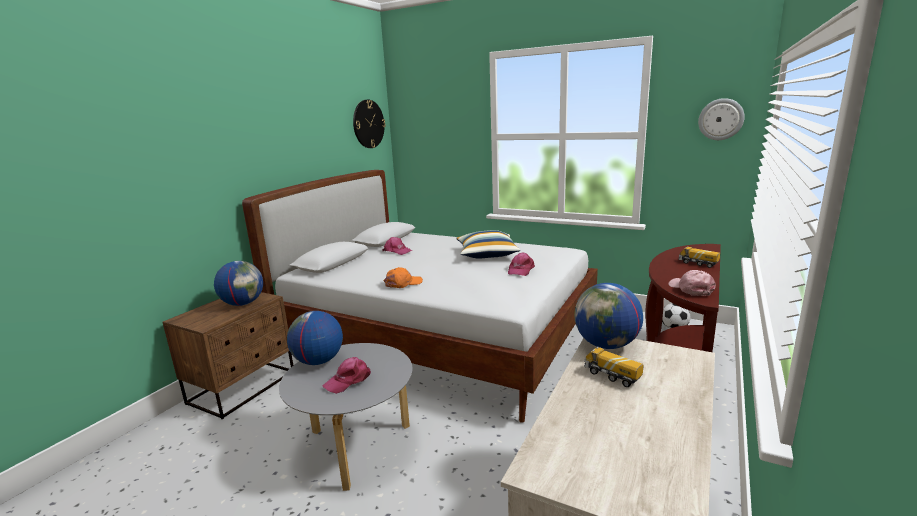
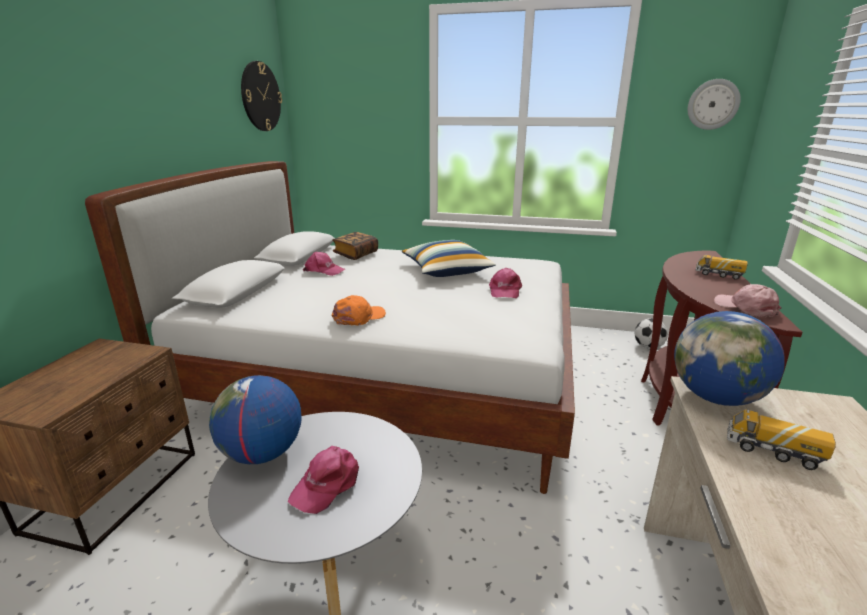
camera: 15 degrees left, 5 degrees up
globe [214,261,263,306] -> none
none -> book [332,232,378,260]

